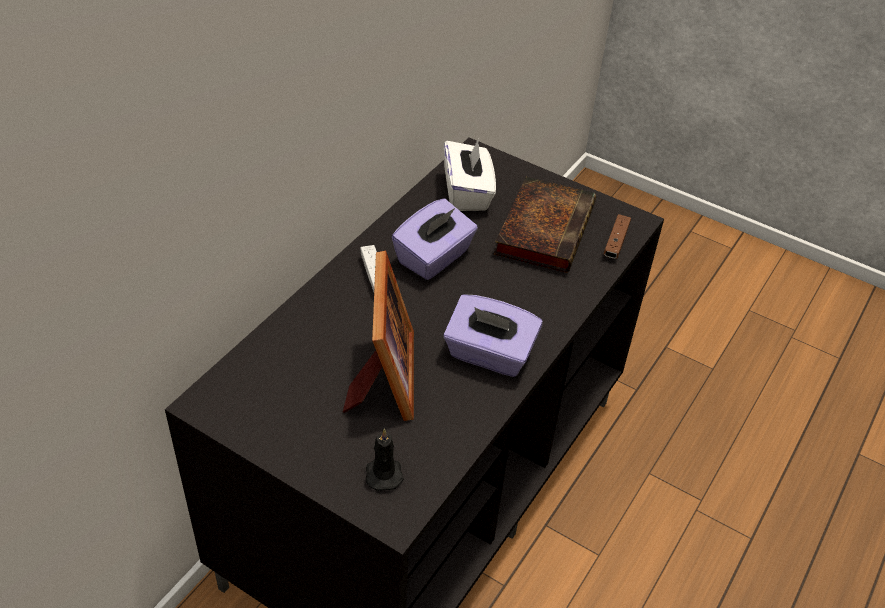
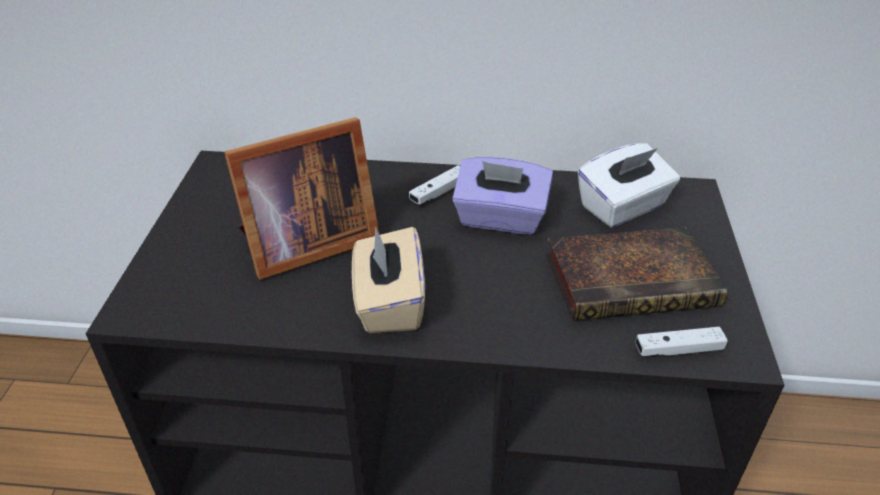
camera: 65 degrees right, 5 degrees down
black candle [365,428,404,491] -> none
purple tissue box [443,294,543,377] -> beige tissue box [352,226,425,333]
brown game controller [603,214,631,259] -> white game controller [636,327,728,356]

